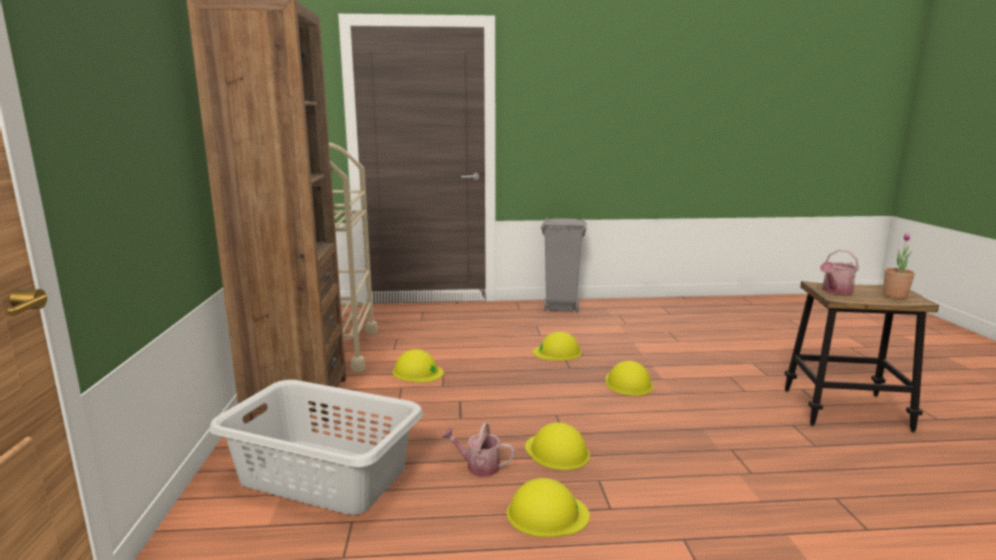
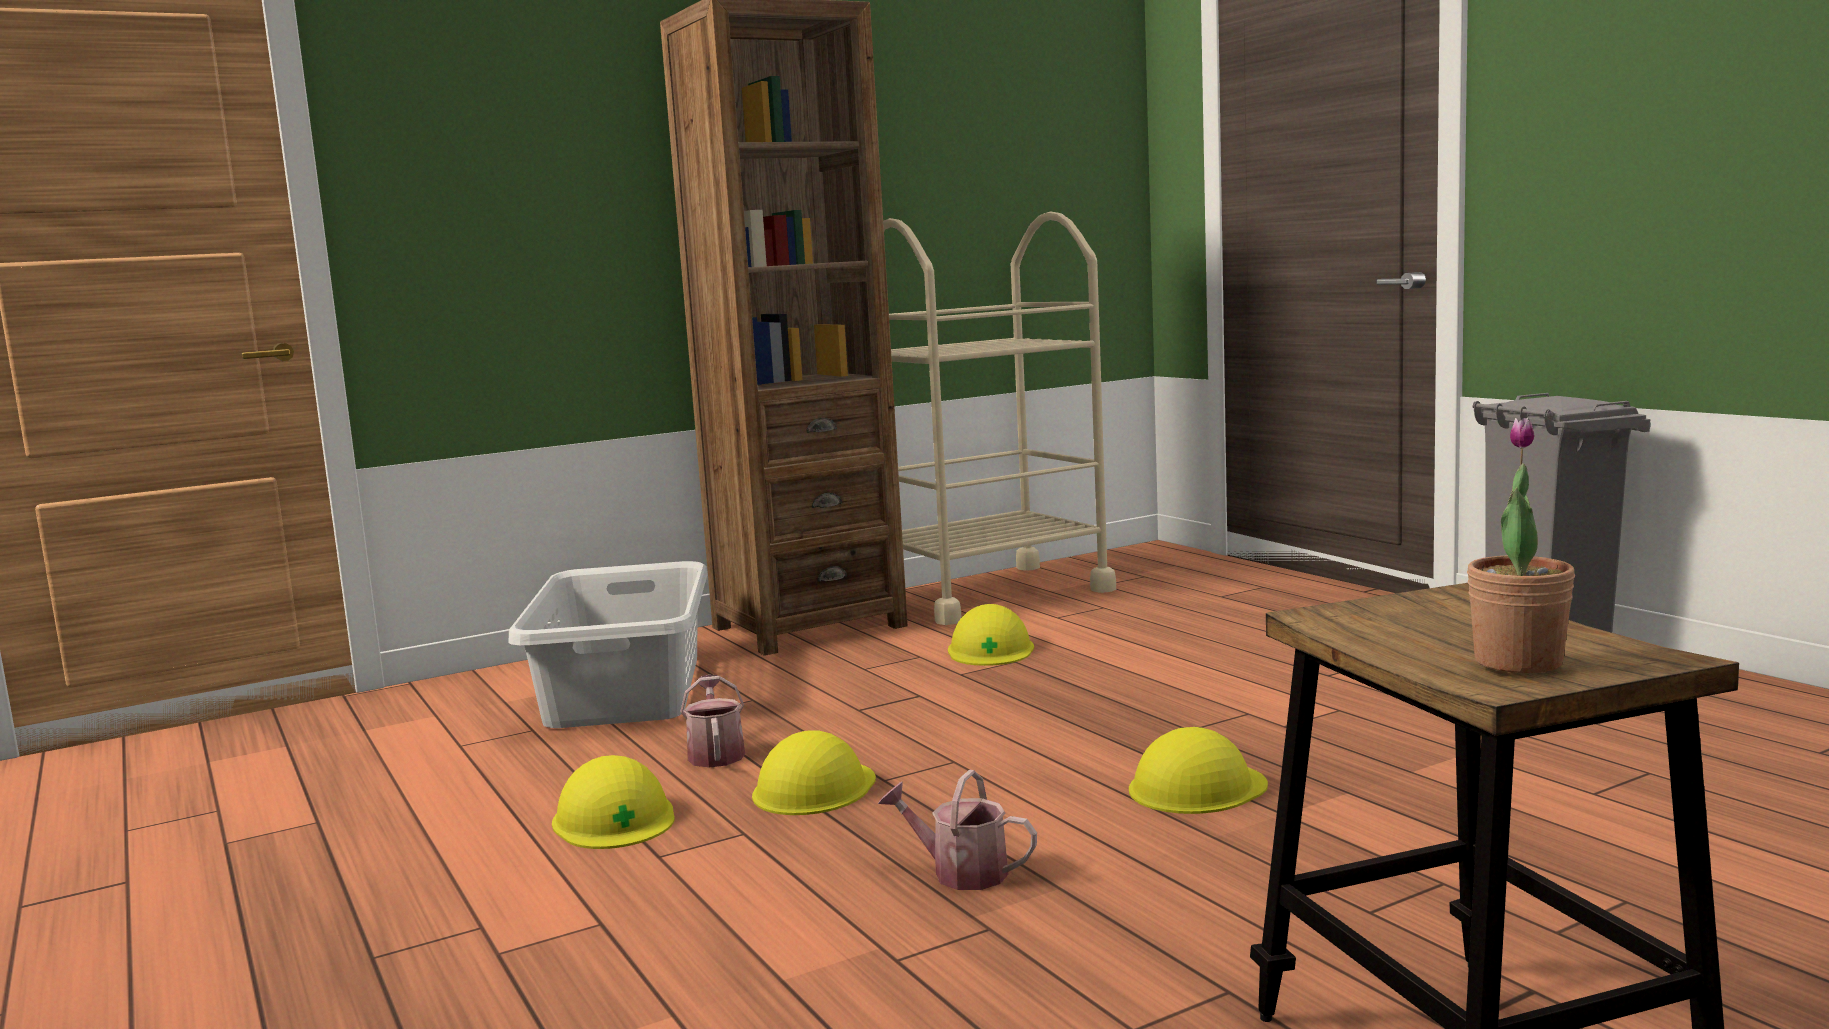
camera: 65 degrees right, 5 degrees down
yellow hard hat [533,332,582,360] -> none
watering can [820,249,859,295] -> watering can moved to [878,770,1037,890]

